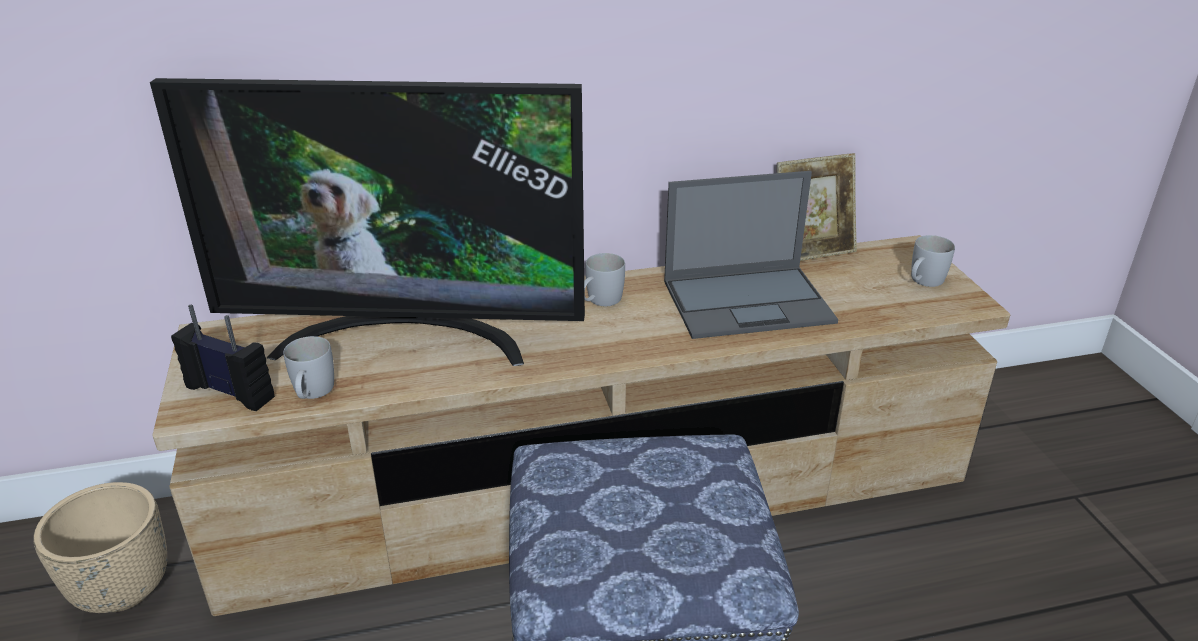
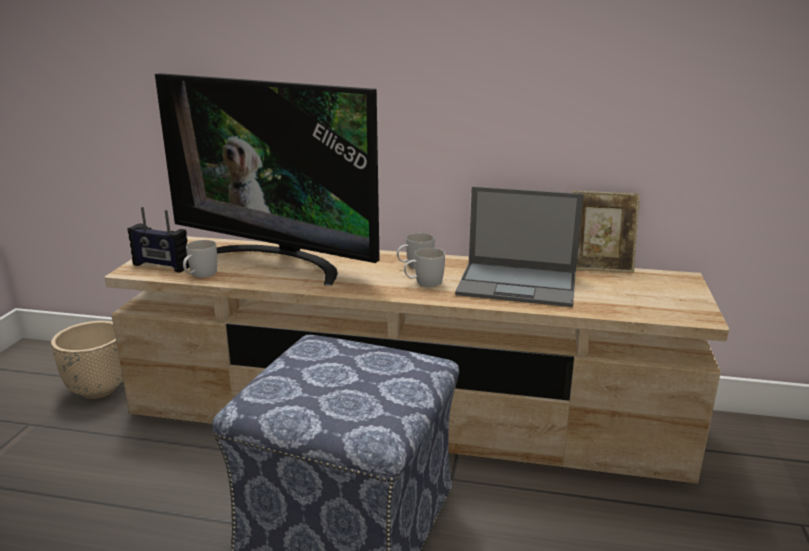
camera: 25 degrees right, 10 degrees down
radio [171,305,275,411] -> radio turned 150 degrees clockwise [128,207,189,273]
white mug [911,235,955,287] -> white mug moved to [404,248,445,287]

